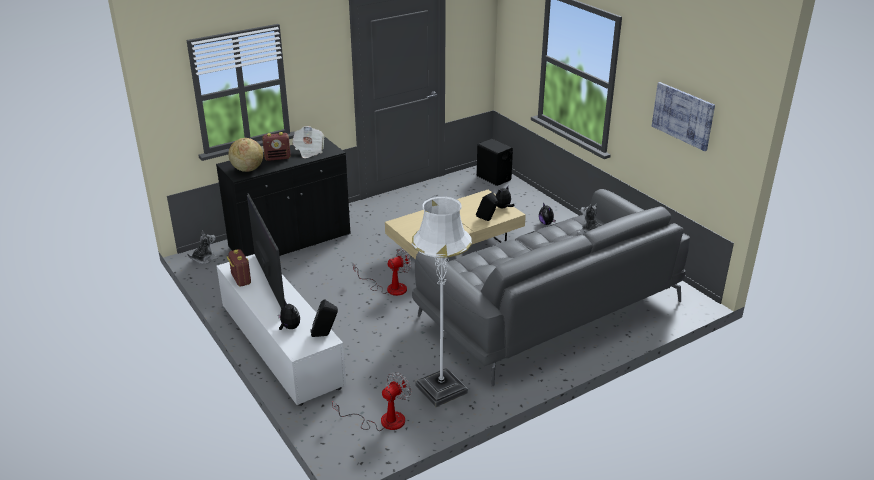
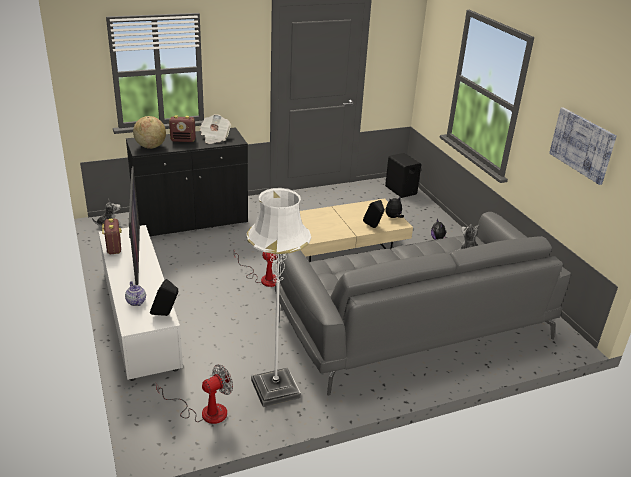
camera: 10 degrees right, 0 degrees up
plush toy [278,301,300,330] -> teapot [125,281,146,306]

